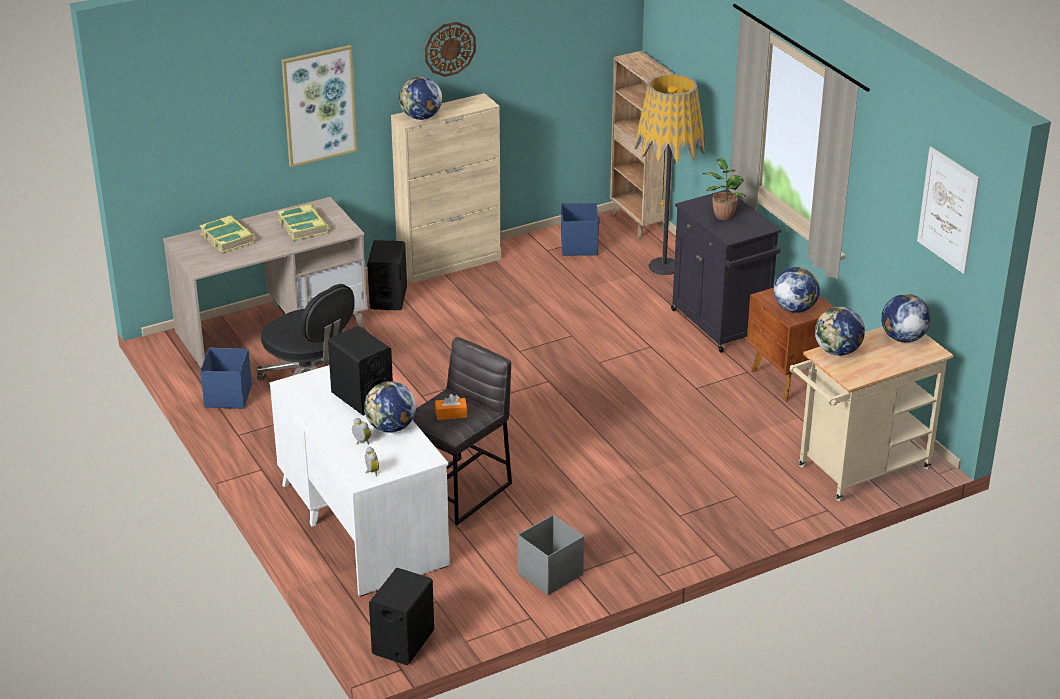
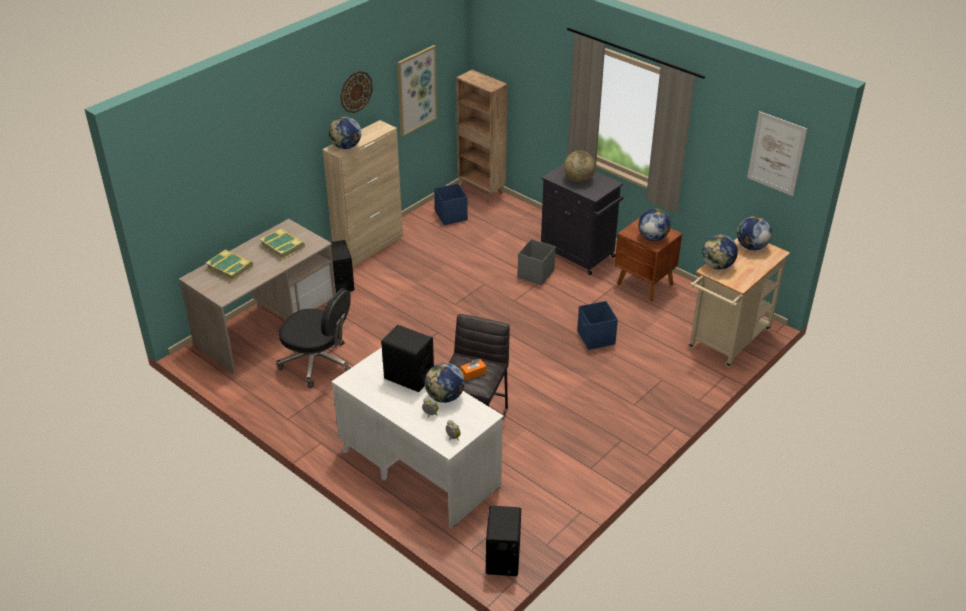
camera: 20 degrees left, 5 degrees up
blue storage box [200,347,252,409] -> blue storage box moved to [577,301,618,350]
picture [282,45,357,167] -> picture moved to [397,45,437,137]
grey storage box [518,515,584,595] -> grey storage box moved to [518,239,555,286]
floor lamp [634,74,706,275] -> none
potted plant [702,158,745,220] -> globe [564,151,595,182]

